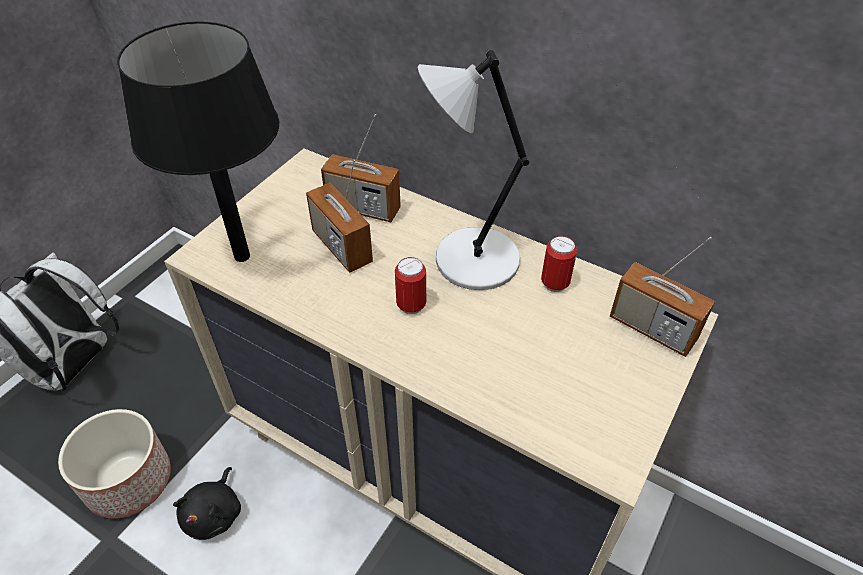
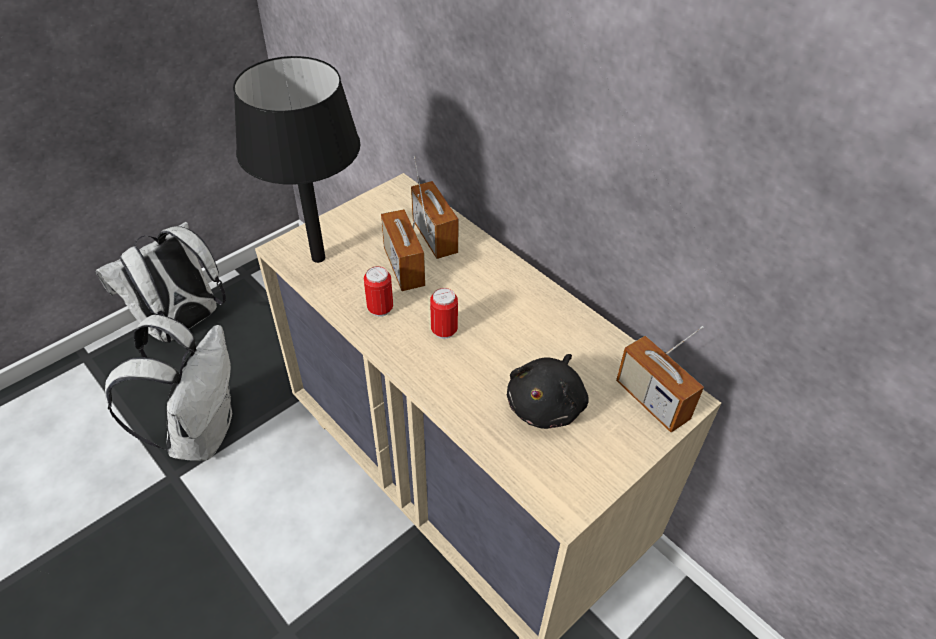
camera: 15 degrees right, 0 degrees up
planter [58,409,171,519] -> white backpack [105,315,232,461]
black plush toy [173,467,241,540] -> black plush toy moved to [507,354,589,429]
radio [321,114,401,222] -> radio turned 150 degrees counterclockwise [411,156,459,259]
grey table lamp [418,50,529,290] -> none
can [541,236,577,292] -> can moved to [364,266,393,317]

